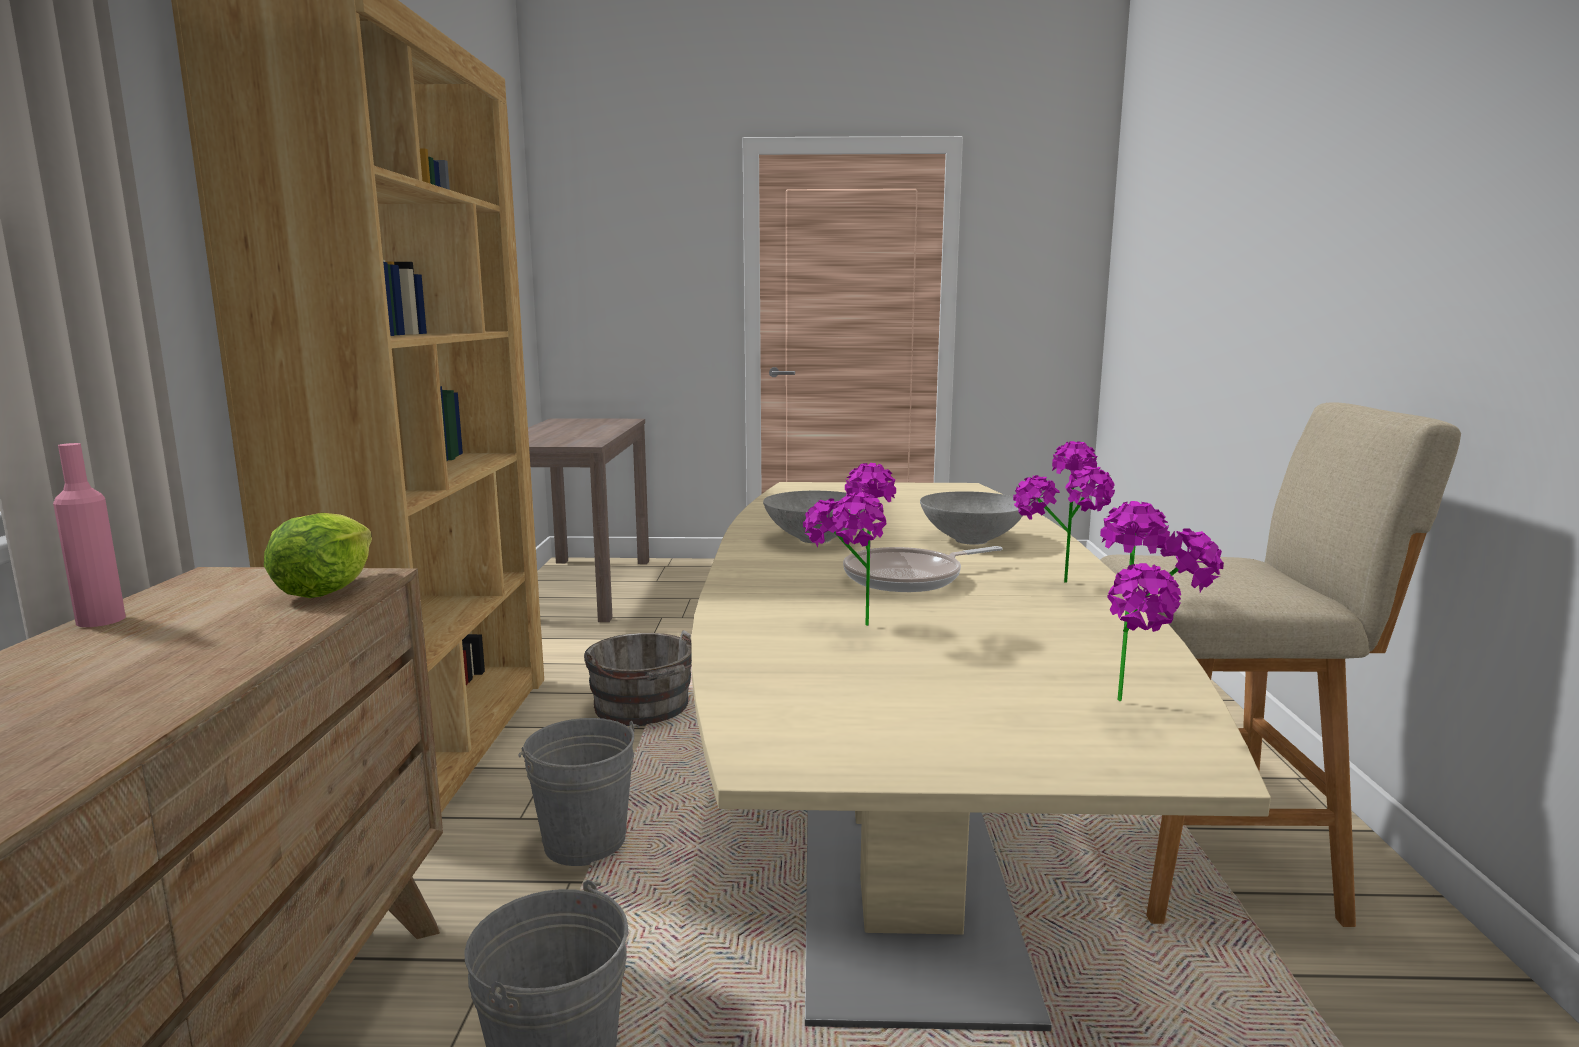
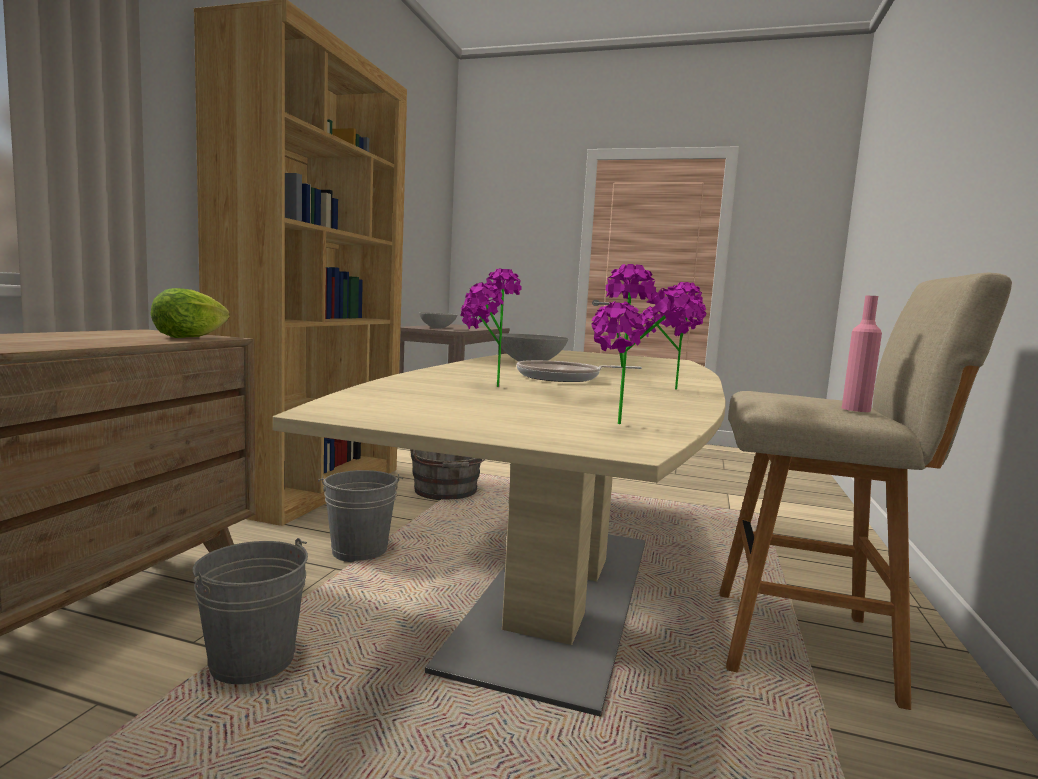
camera: 15 degrees right, 5 degrees down
pink bottle [53,443,126,627] -> pink bottle moved to [842,296,882,412]
grey bowl [920,491,1022,545] -> grey bowl moved to [419,312,458,329]

